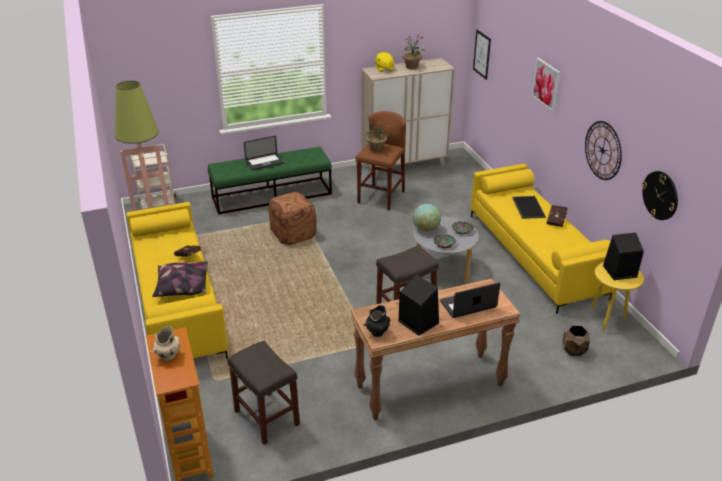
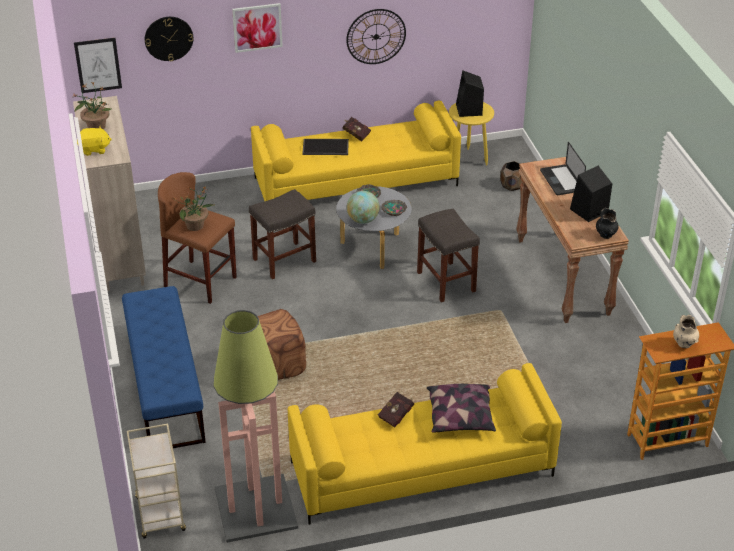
camera: 85 degrees left, 5 degrees up
green bench [208,147,332,215] -> blue bench [122,286,206,448]
grey stool [227,341,300,445] -> grey stool moved to [249,189,316,279]
laptop [244,136,284,170] -> none
wall clock [642,171,678,220] -> wall clock moved to [145,17,194,61]

